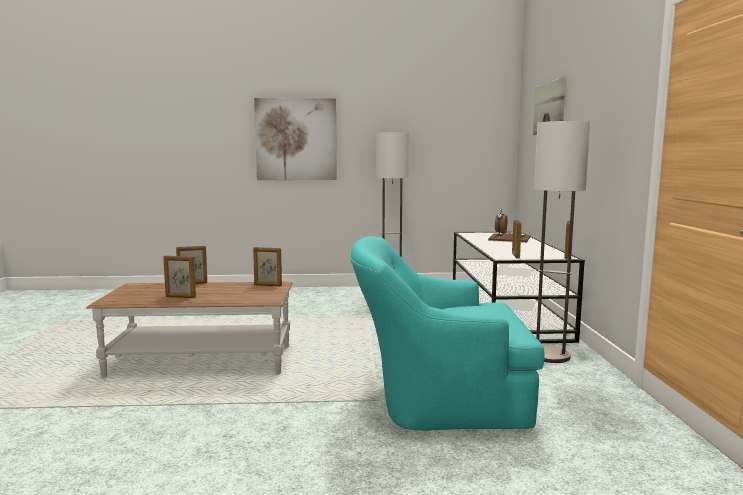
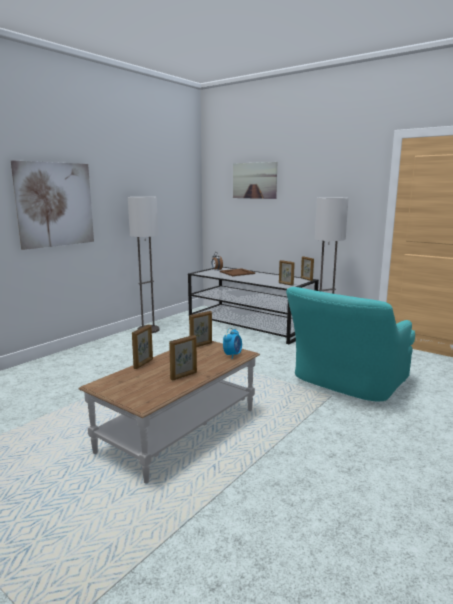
camera: 50 degrees left, 5 degrees up
none -> alarm clock [223,328,242,359]

